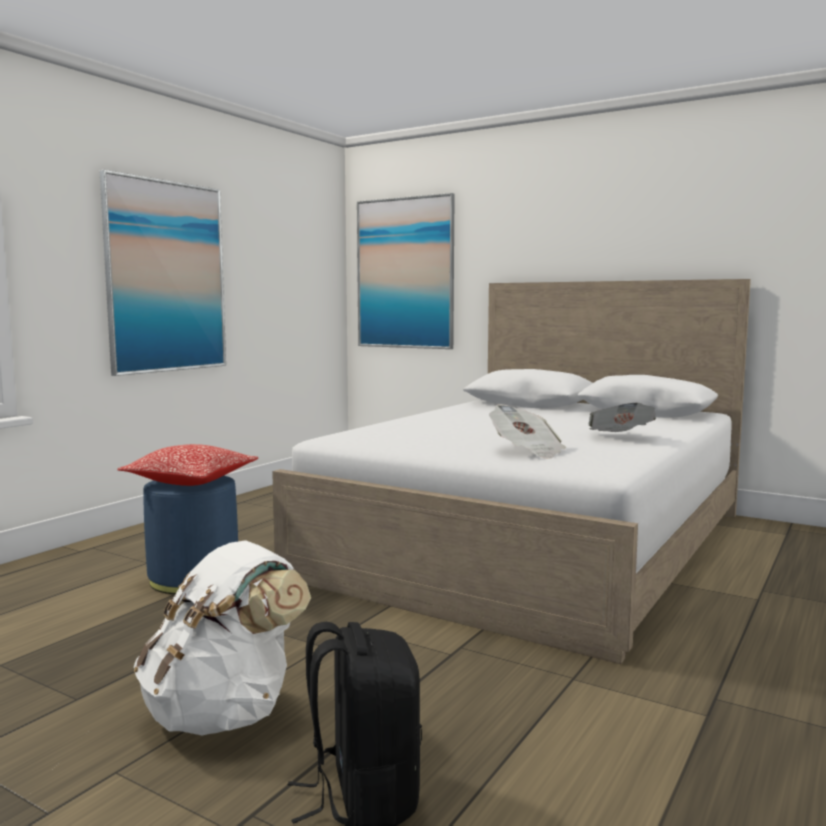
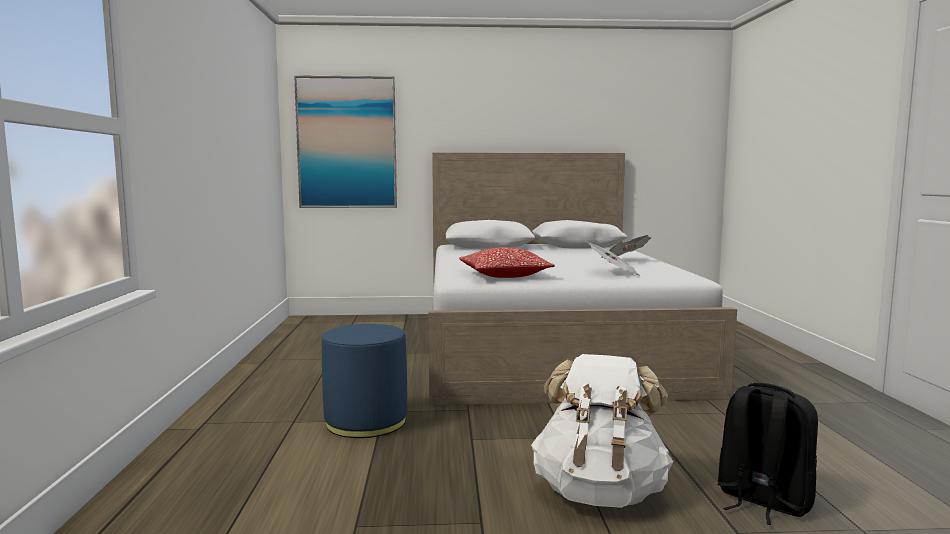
camera: 35 degrees left, 0 degrees up
picture [100,170,226,376] -> none
pillow [117,444,259,486] -> pillow moved to [459,247,555,278]

